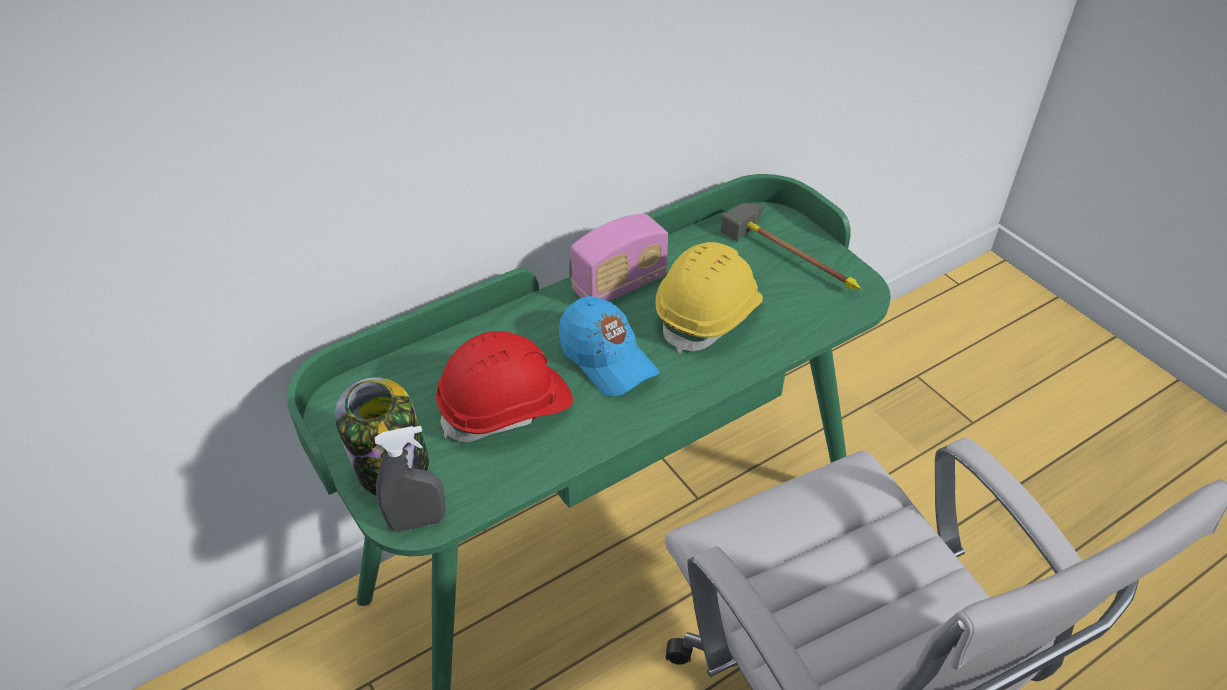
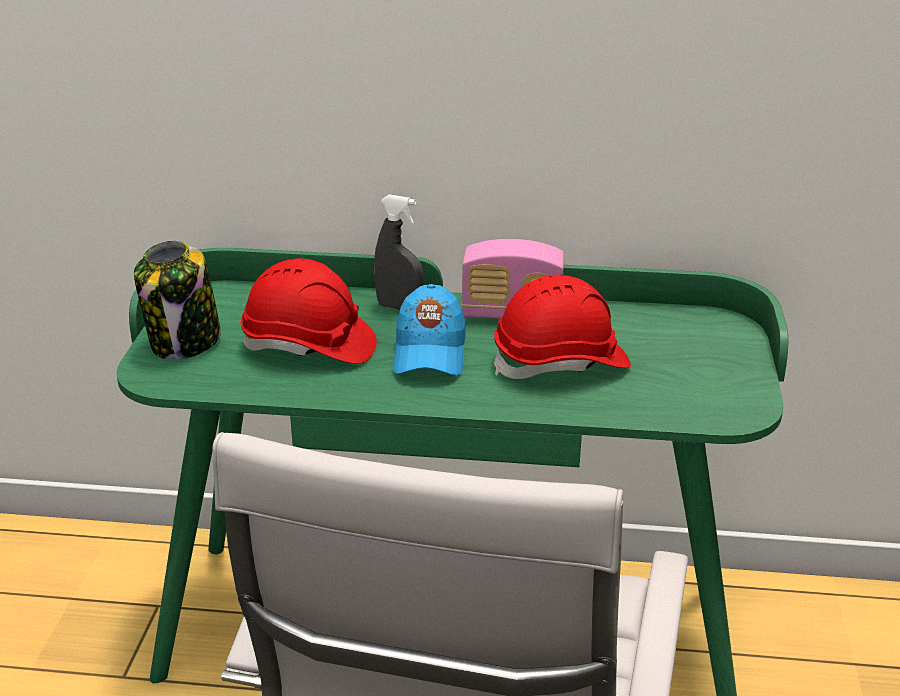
camera: 40 degrees right, 15 degrees down
grey spray bottle [375,426,446,532] -> grey spray bottle moved to [374,194,424,310]
yellow hard hat [655,242,763,354] -> red hard hat [494,275,631,379]
hammer [720,203,861,289] -> none

